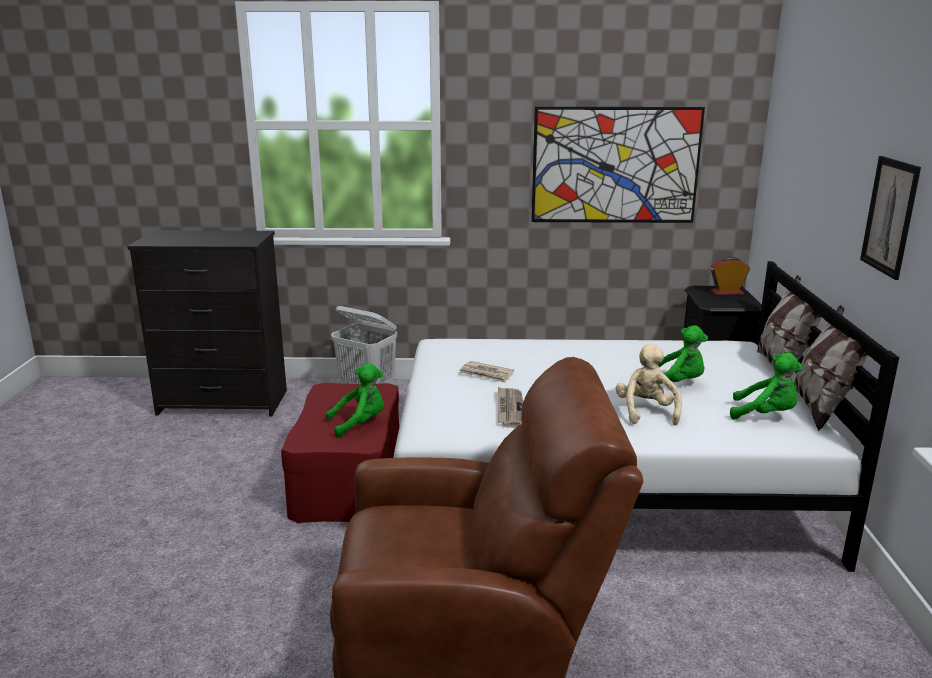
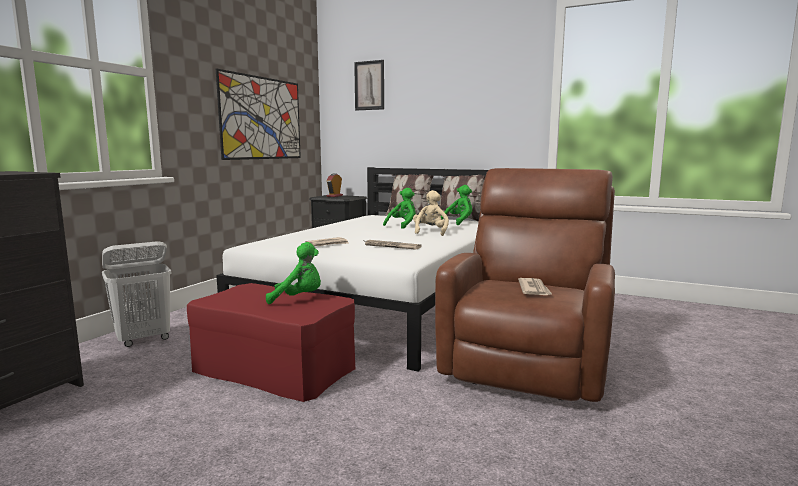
camera: 65 degrees left, 10 degrees down
green plush toy [326,363,384,438] -> green plush toy turned 90 degrees clockwise [266,242,321,304]
beige plush toy [616,344,682,426] -> beige plush toy turned 75 degrees clockwise [413,190,449,236]
picture [860,156,921,280] -> picture moved to [354,60,384,110]
none -> newspaper [518,278,553,295]

